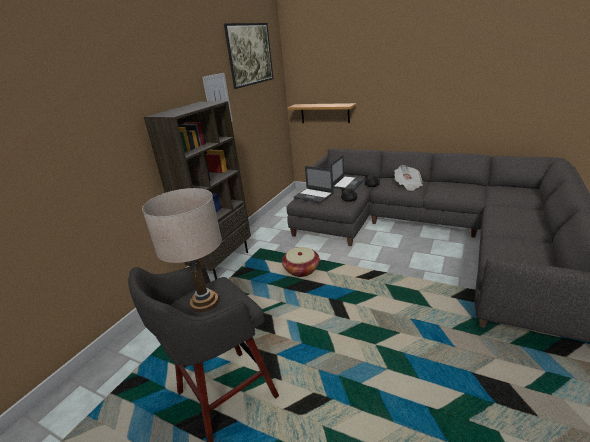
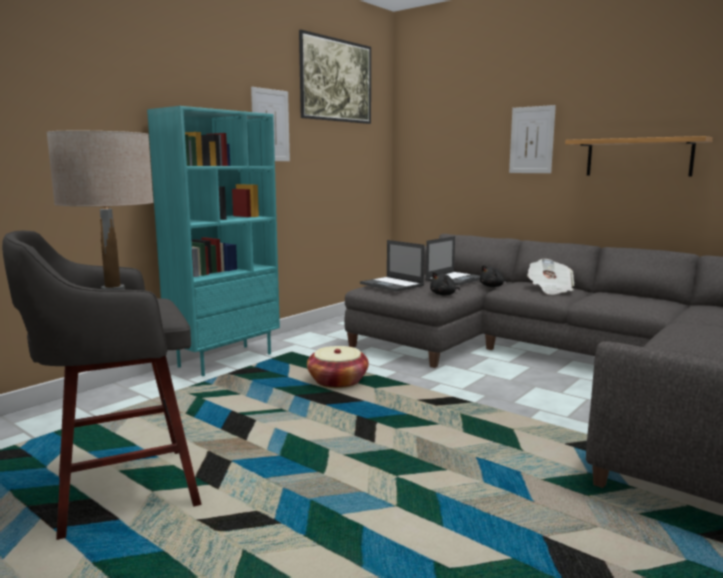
camera: 10 degrees right, 15 degrees down
brown bookcase [144,101,251,280] -> turquoise bookcase [147,106,280,376]
shelf [287,103,356,123] -> shelf moved to [565,136,713,176]
none -> picture [509,105,556,173]

